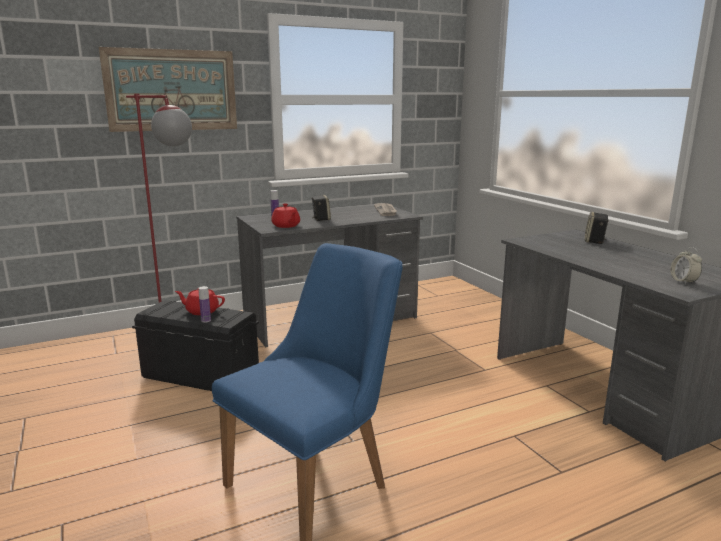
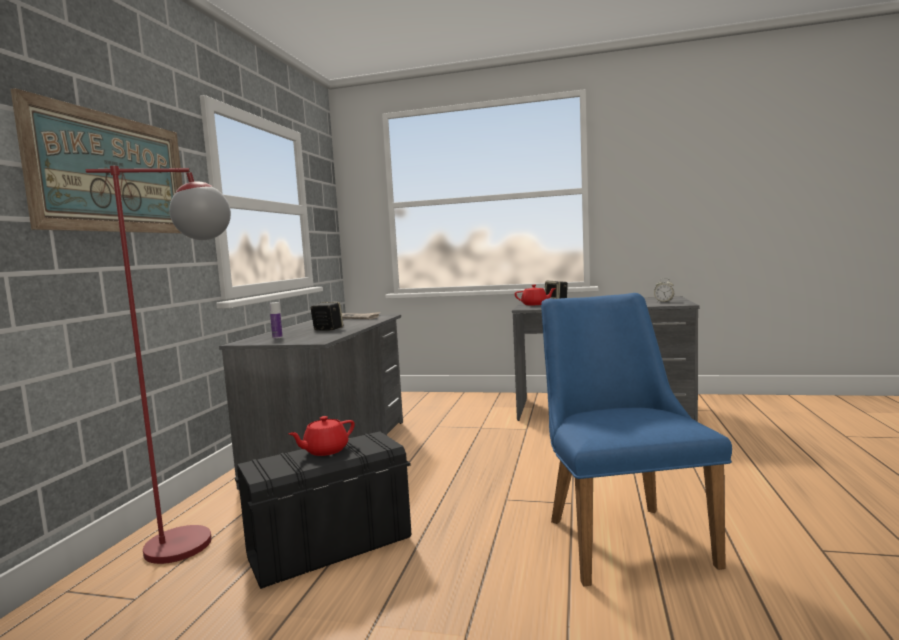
camera: 50 degrees left, 10 degrees down
bottle [198,286,211,323] -> none
red teapot [271,204,300,228] -> red teapot moved to [515,285,556,305]

